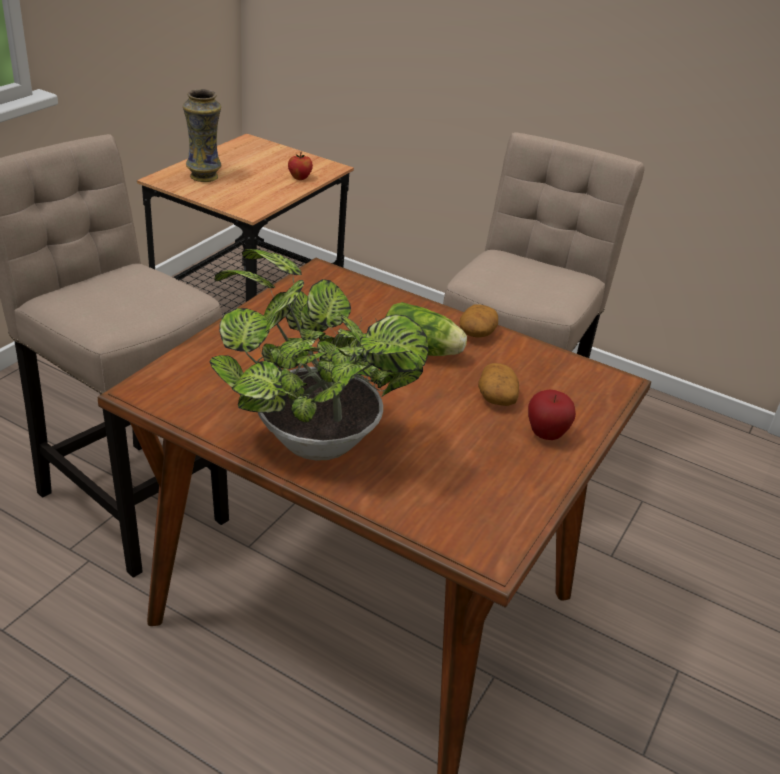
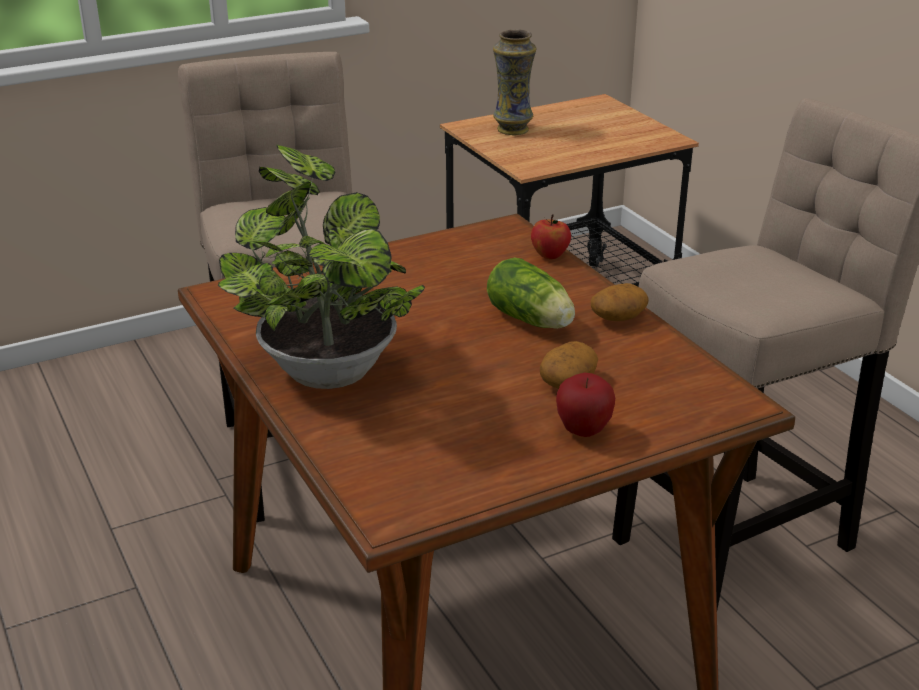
camera: 35 degrees right, 5 degrees down
apple [288,152,313,180] -> apple moved to [531,214,571,259]

